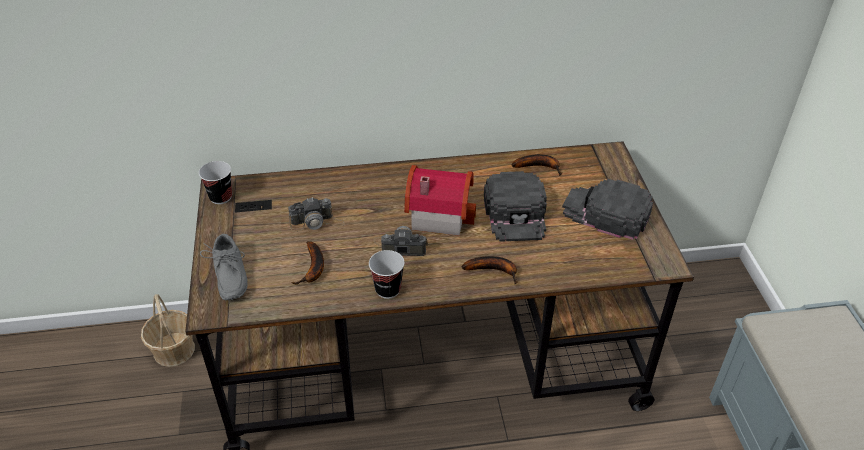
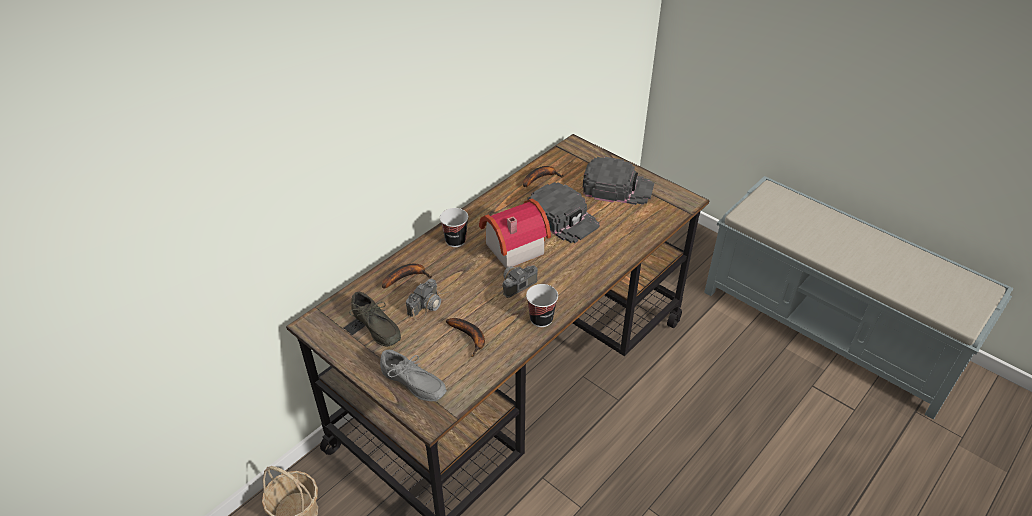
camera: 40 degrees left, 0 degrees up
cup [199,161,232,204] -> cup moved to [440,208,468,247]
banana [462,256,518,285] -> banana moved to [382,264,432,289]
black cap [562,179,653,240] -> black cap turned 150 degrees counterclockwise [583,157,654,205]
none -> grey shoe [349,292,401,347]

